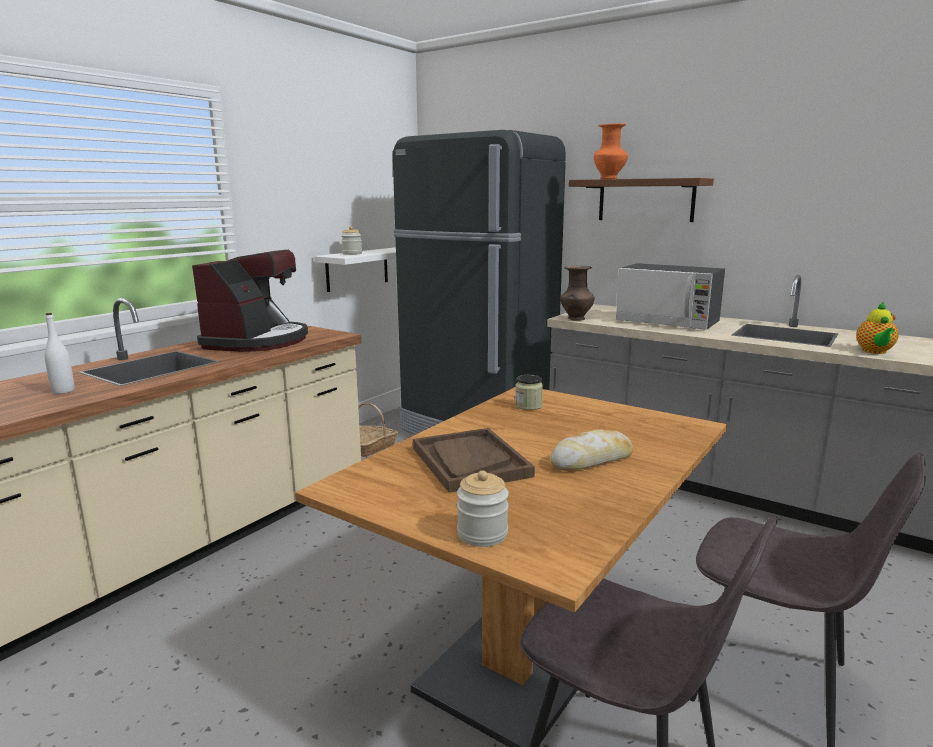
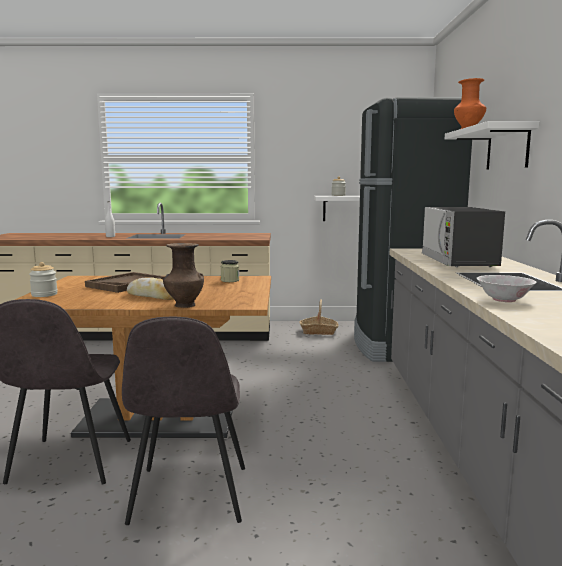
camera: 55 degrees right, 5 degrees down
coffee machine [192,250,308,352] -> none
brown vase [560,266,595,321] -> brown vase moved to [163,243,204,308]
brown shelf [568,178,714,222] -> white shelf [445,121,539,170]
teapot [856,302,899,354] -> white bowl [476,275,537,302]

